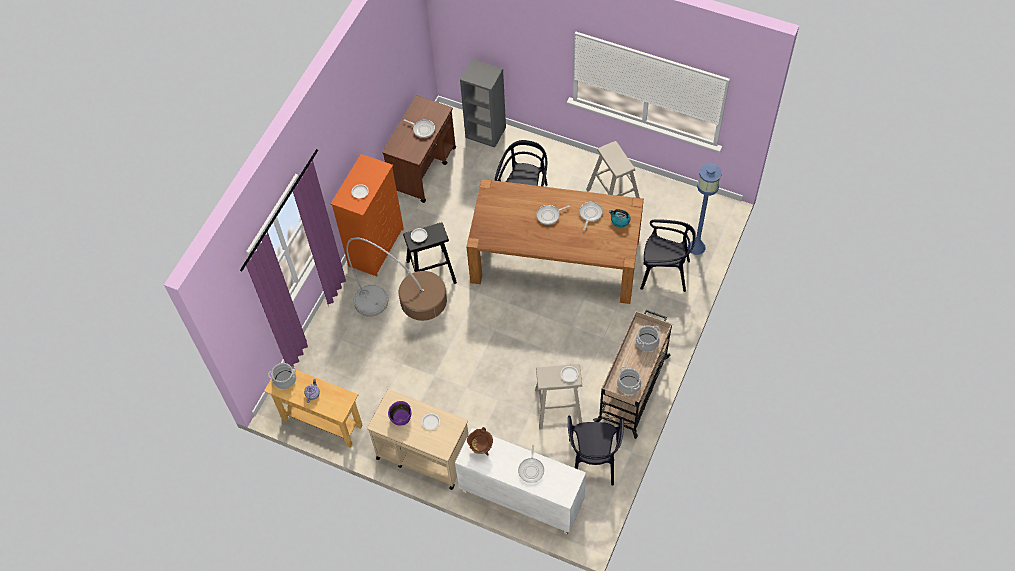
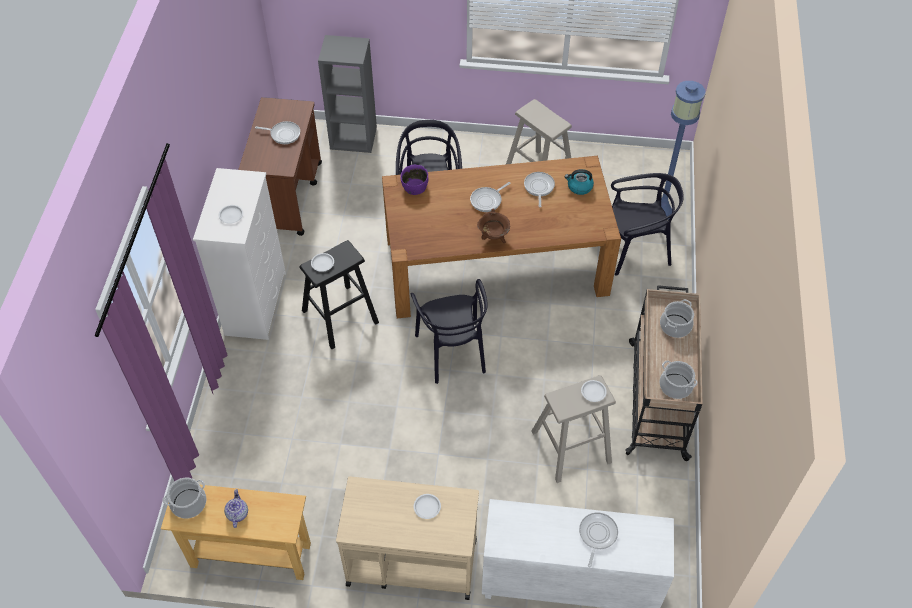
camera: 20 degrees left, 5 degrees down
orange dresser [331,154,404,276] -> white dresser [193,168,286,340]
floor lamp [346,238,447,321] -> none
purple bowl [388,401,412,426] -> purple bowl moved to [400,165,428,195]
brown cooking pot [467,427,493,455] -> brown cooking pot moved to [477,209,510,243]
frying pan [518,445,544,483] -> frying pan turned 150 degrees counterclockwise [579,513,618,567]
black chair [568,416,624,486] -> black chair moved to [411,279,488,384]

